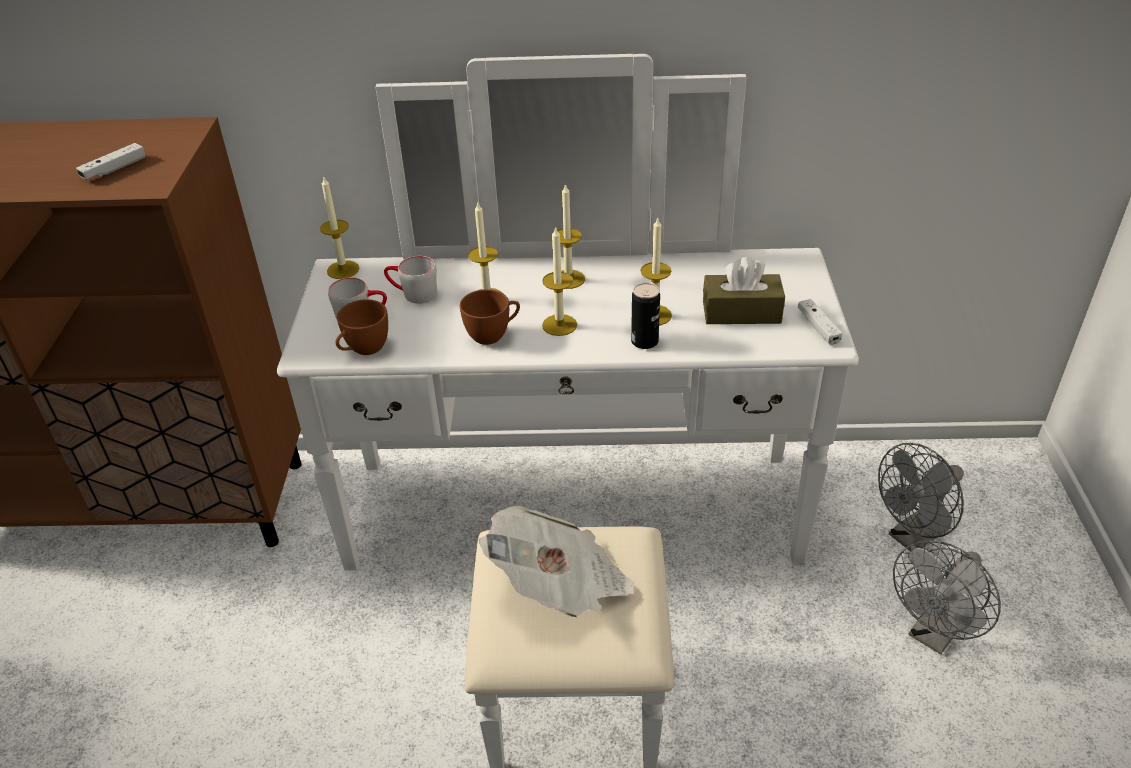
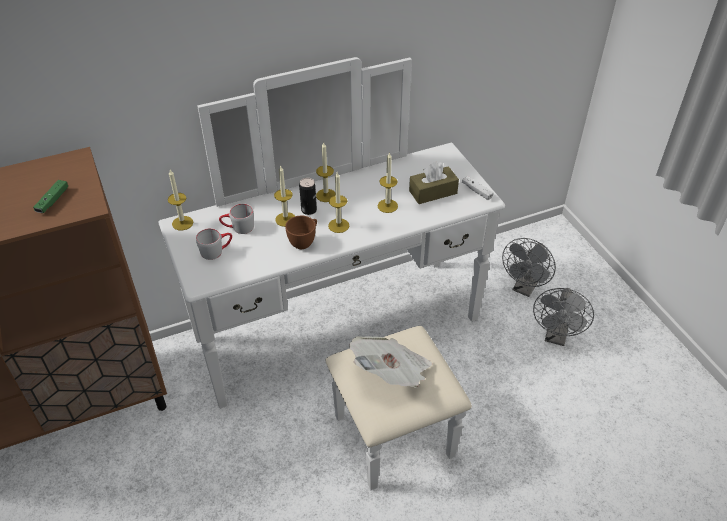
camera: 25 degrees left, 5 degrees up
white game controller [76,143,146,179] -> green game controller [33,180,68,213]
brown cup [335,299,388,355] -> none
can [631,283,660,349] -> can moved to [299,178,317,215]

